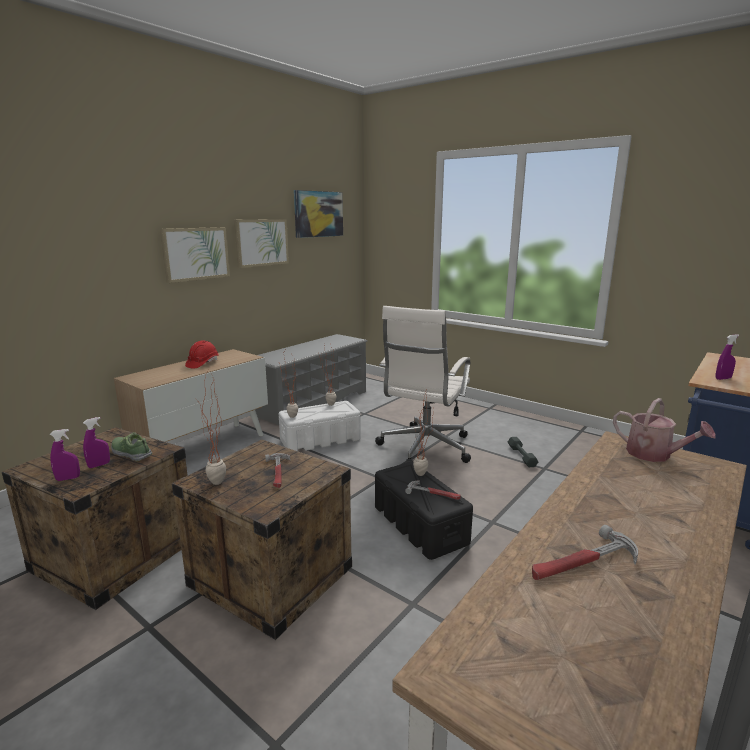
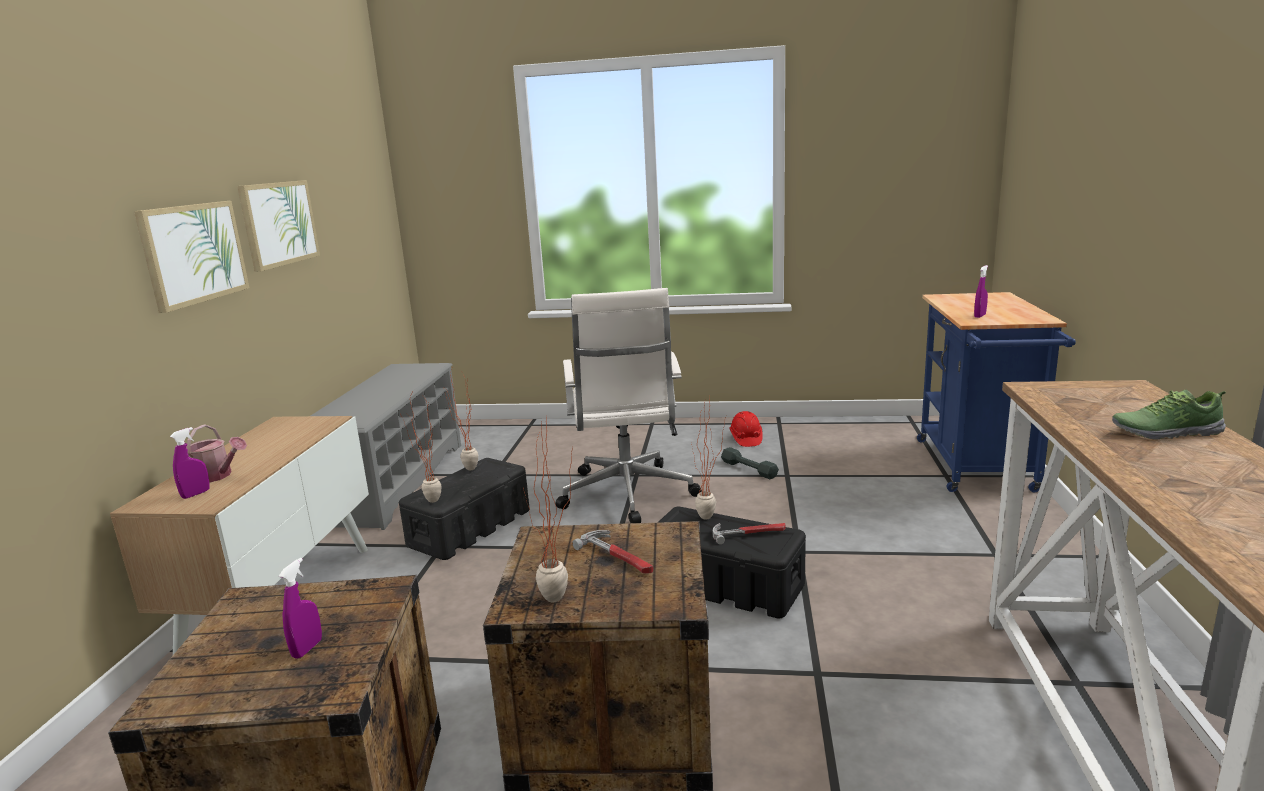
camera: 30 degrees left, 0 degrees up
purple spray bottle [50,429,80,481] -> purple spray bottle moved to [170,427,210,499]
shoe [111,432,152,462] -> shoe moved to [1112,389,1226,440]
red hard hat [185,341,219,369] -> red hard hat moved to [730,411,763,447]
white storage box [279,401,361,451] -> black storage box [399,458,529,560]
picture [294,190,343,238] -> none
hammer [532,525,638,580] -> none
watering can [613,398,716,462] -> watering can moved to [186,424,247,483]

